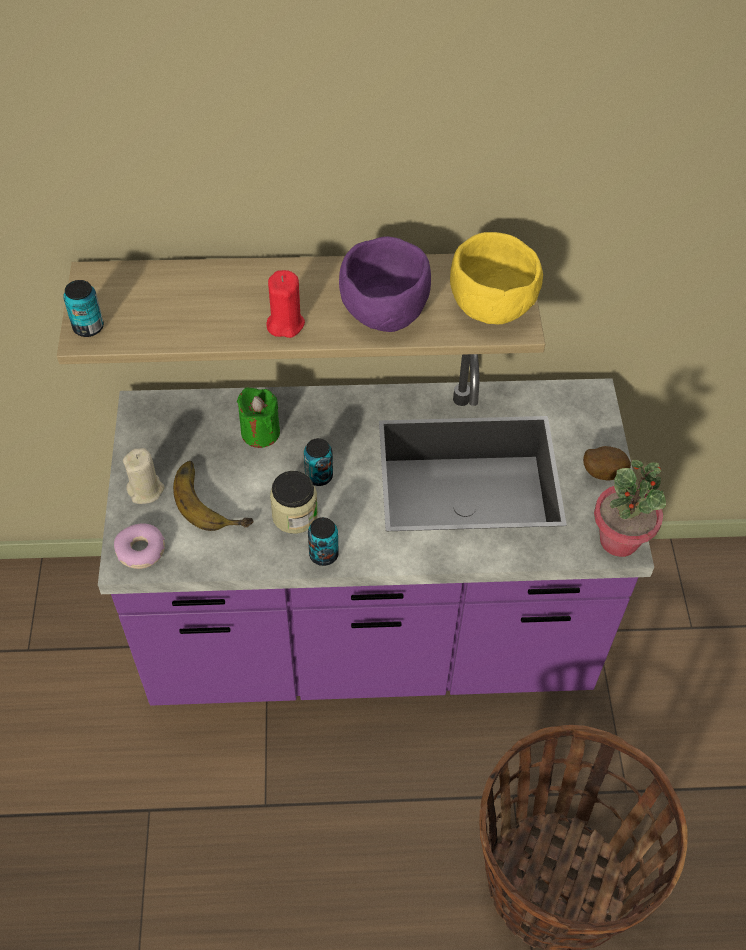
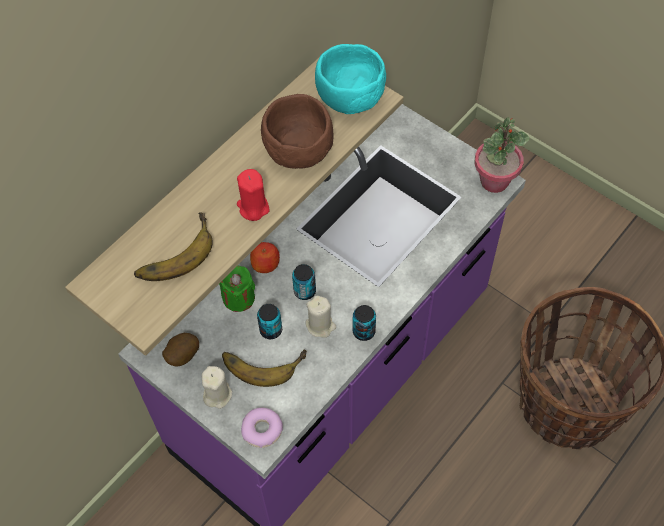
camera: 45 degrees left, 5 degrees up
can [63,280,104,337] -> can moved to [257,304,282,339]
jar [270,471,318,534] -> beige candle [305,296,336,338]
purple bowl [339,236,431,332] -> brown bowl [261,94,333,169]
yellow bowl [450,232,543,324] -> turquoise bowl [315,44,386,114]
potato [583,446,631,481] -> potato moved to [162,333,199,367]
none -> banana [134,212,213,281]
none -> apple [250,242,280,273]

